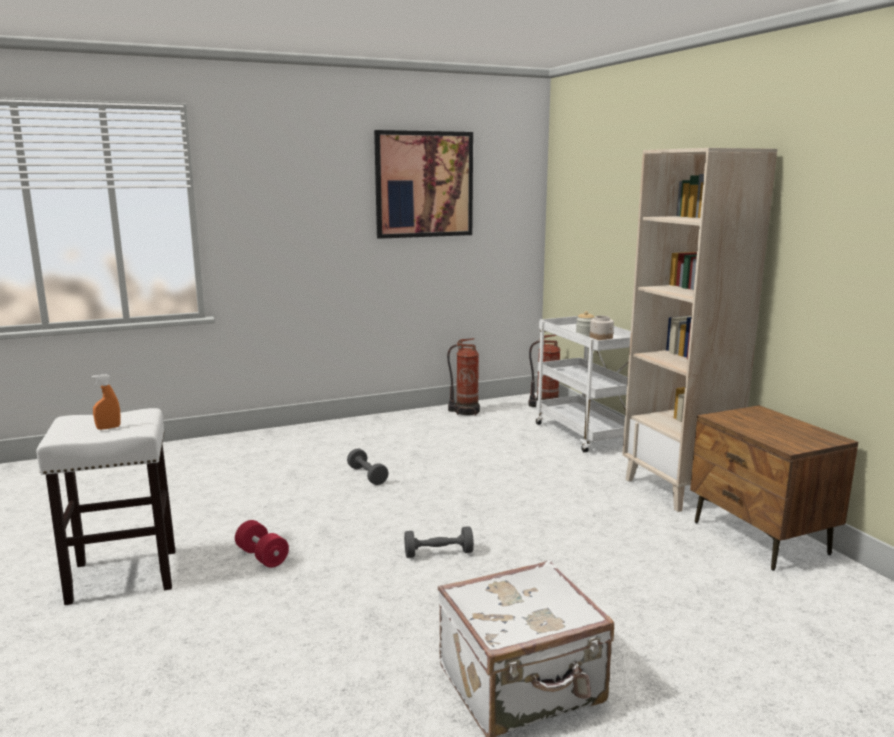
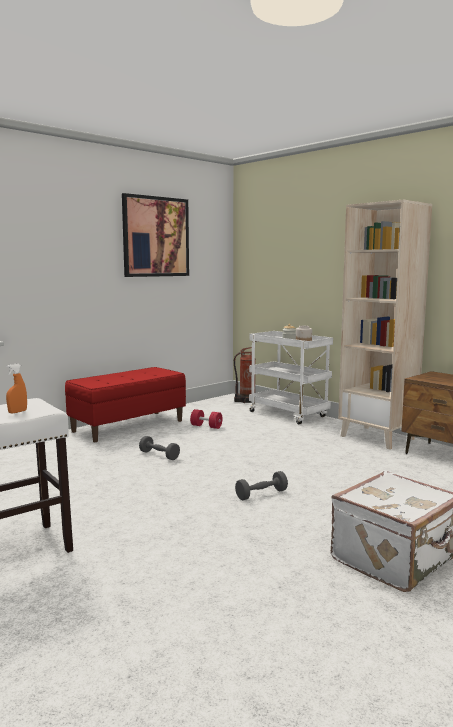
camera: 20 degrees left, 5 degrees down
red dumbbell [235,520,289,568] -> red dumbbell moved to [190,409,223,429]
fire extinguisher [447,338,480,416] -> none
none -> red bench [65,367,186,442]

